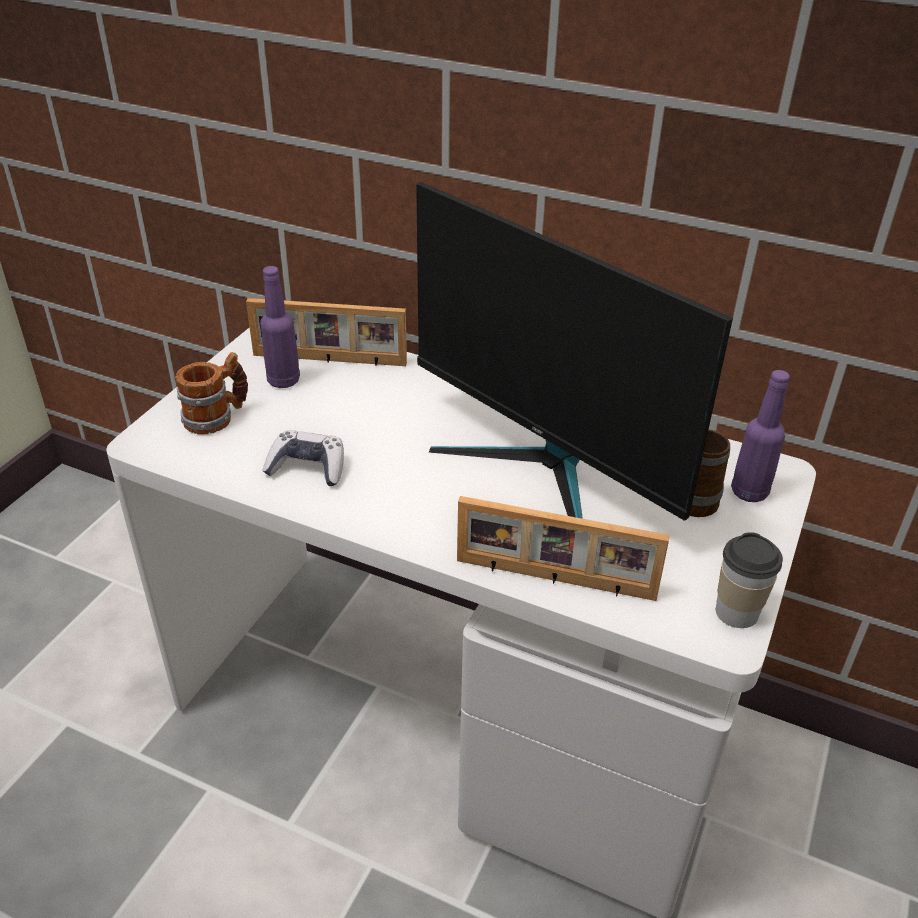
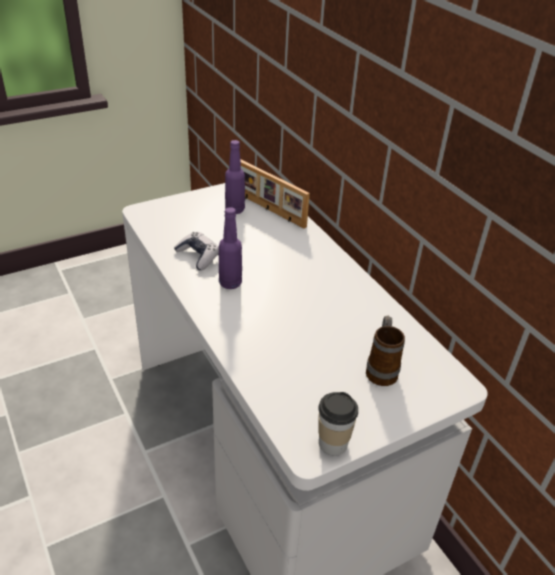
camera: 35 degrees right, 0 degrees up
mug [175,352,248,435] -> none
monitor [416,182,733,521] -> none
picture frame [457,496,670,601] -> none
purple bottle [731,370,790,502] -> purple bottle moved to [219,207,242,289]

